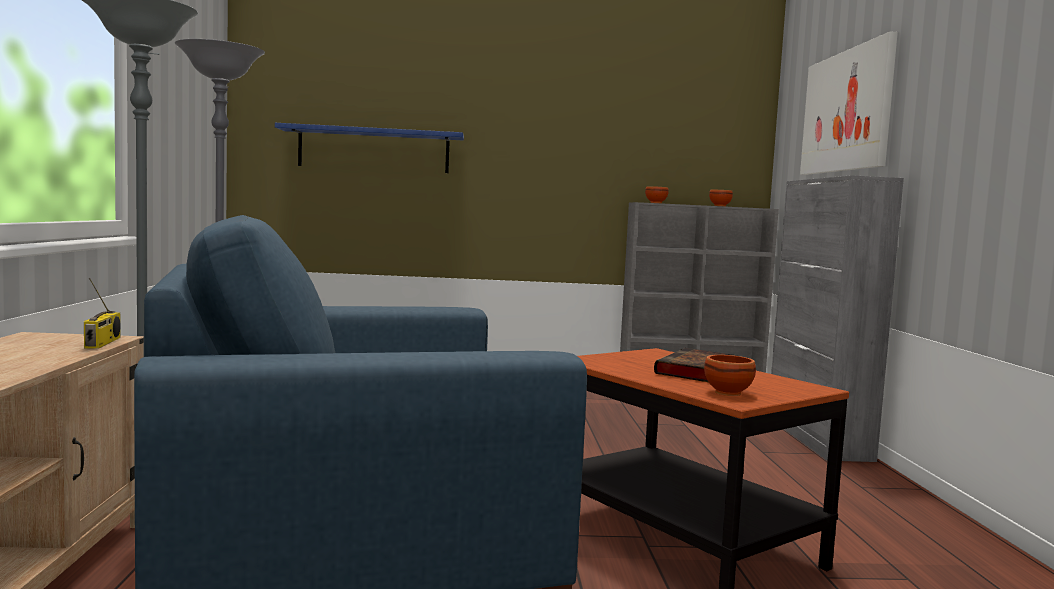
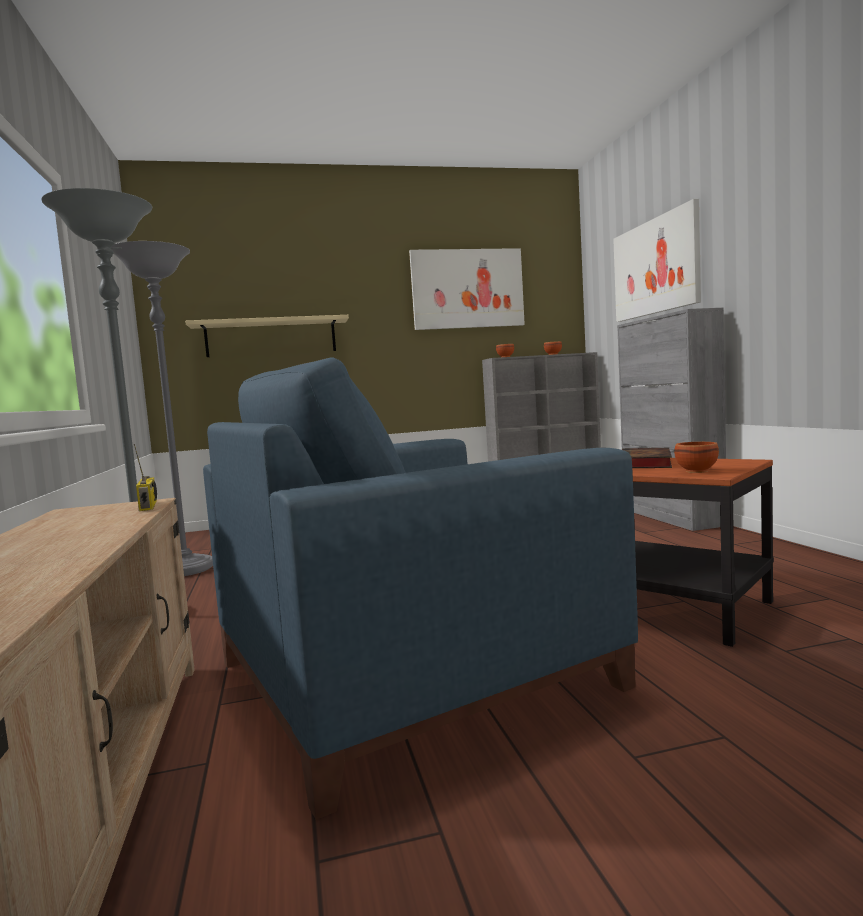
camera: 10 degrees left, 0 degrees up
blue shelf [275,123,464,173] -> beige shelf [185,315,349,357]
none -> picture [409,248,525,330]

